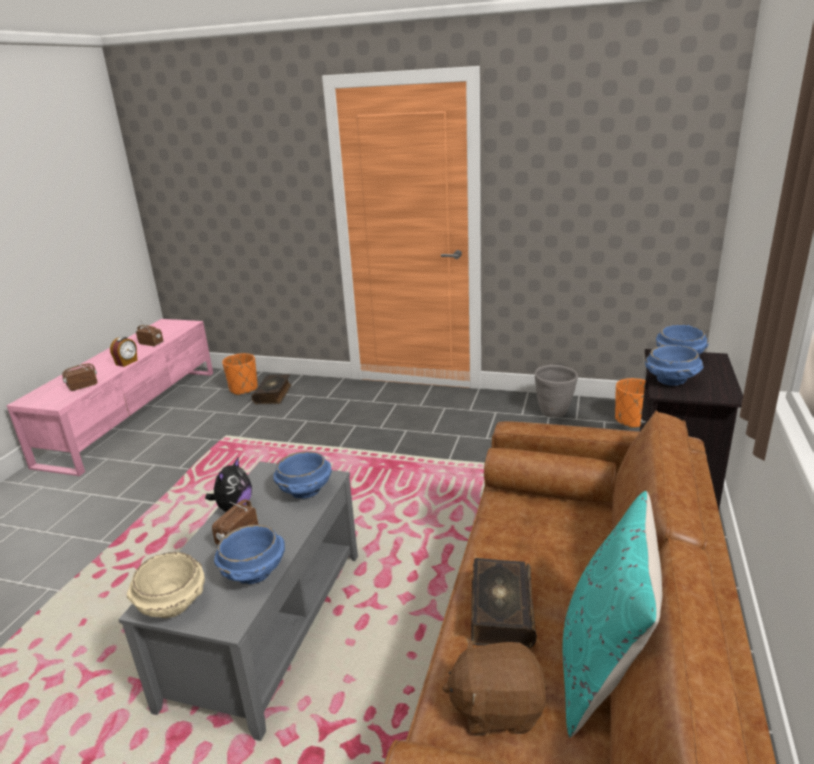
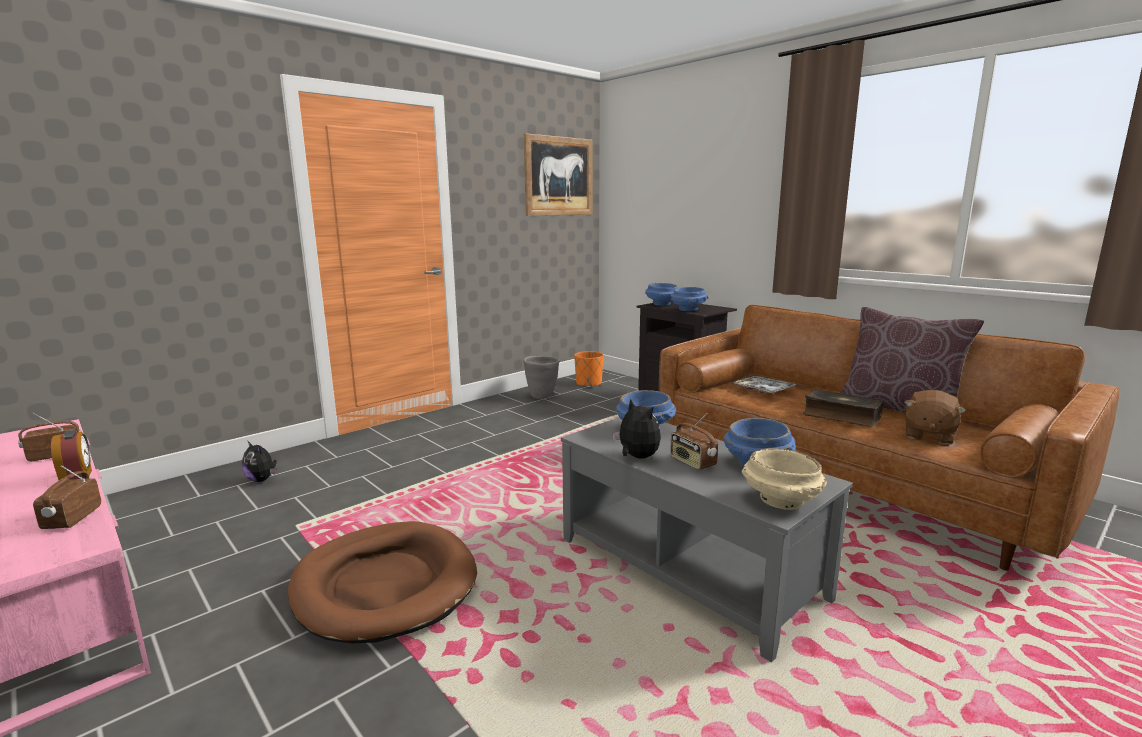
camera: 60 degrees left, 10 degrees down
orange planter [222,353,258,395] -> none
book [252,374,292,404] -> plush toy [242,440,277,482]
turquoise pillow [563,491,662,738] -> brown pillow [840,307,984,412]
none -> brown dog bed [288,521,477,643]
none -> picture [524,133,593,216]
none -> tray [732,376,797,393]

